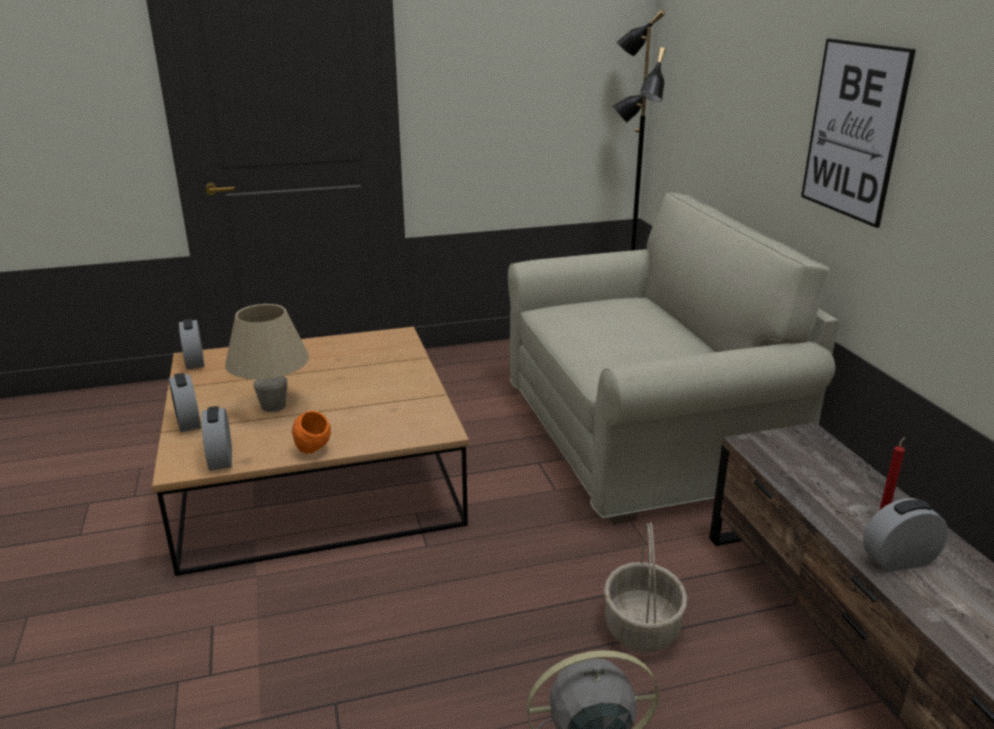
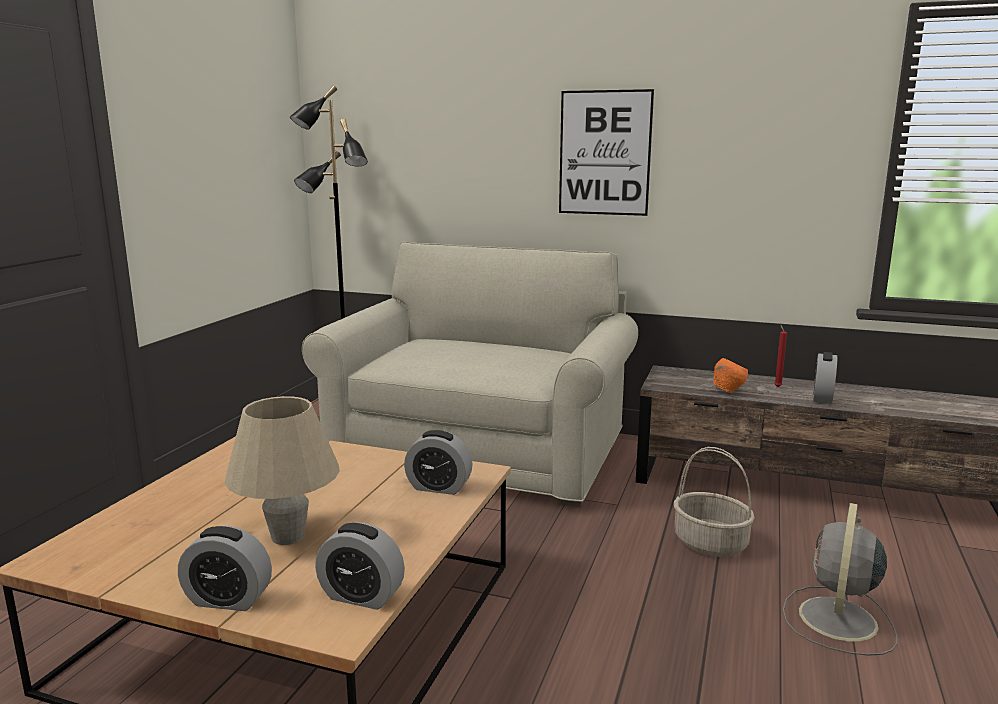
camera: 55 degrees left, 10 degrees down
alarm clock [179,318,204,370] -> alarm clock moved to [404,430,473,495]
orange bowl [292,411,331,454] -> orange bowl moved to [713,358,748,393]

